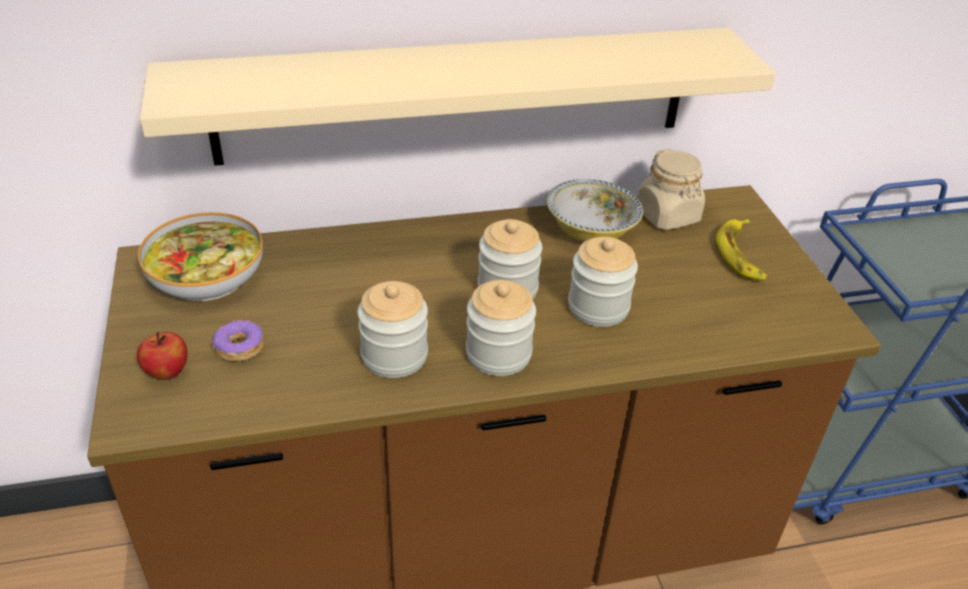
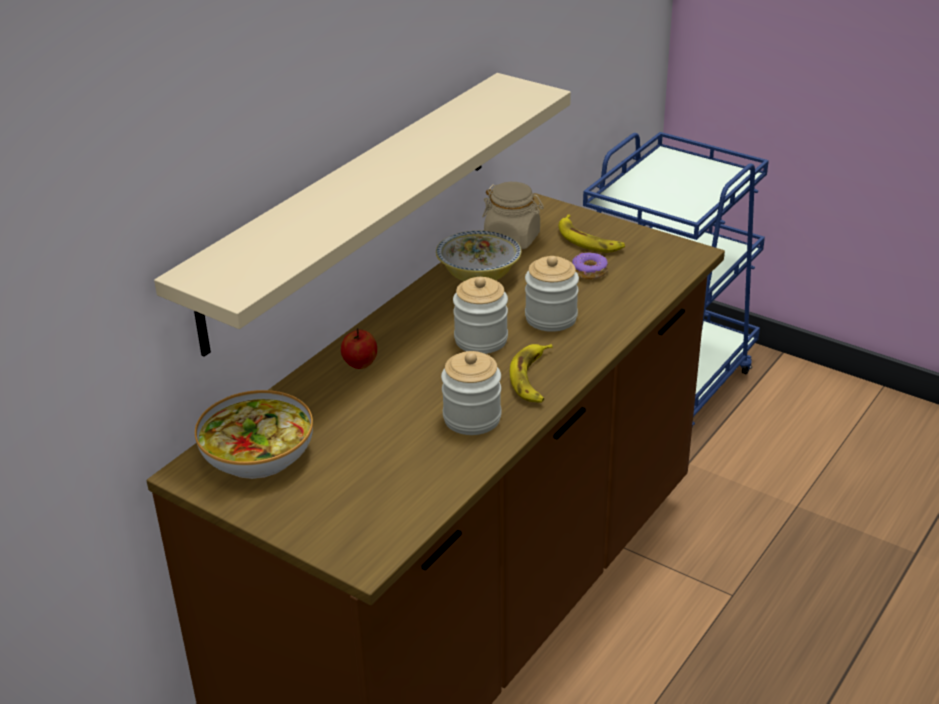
camera: 40 degrees left, 5 degrees down
apple [137,332,188,380] -> apple moved to [341,328,377,369]
donut [213,320,264,362] -> donut moved to [572,252,608,280]
jar [466,280,536,376] -> banana [510,344,553,403]

